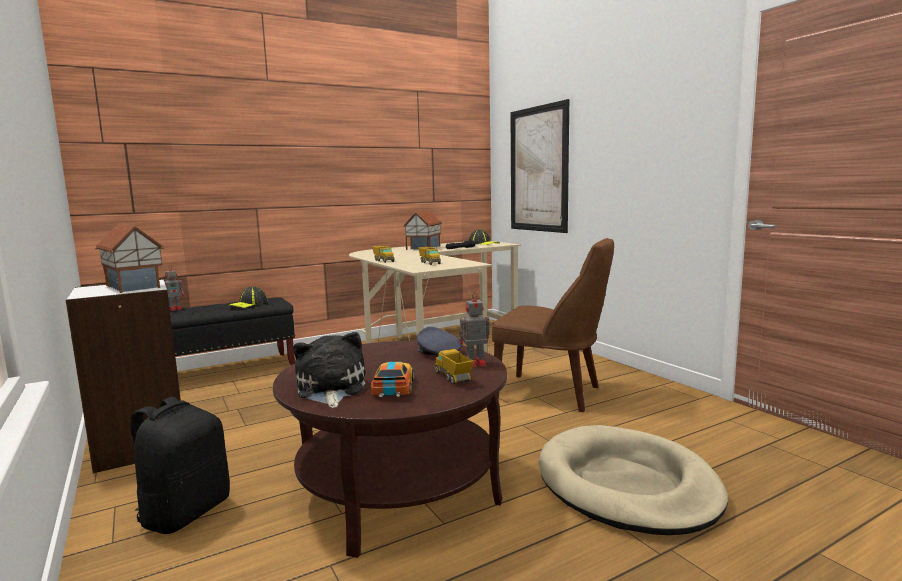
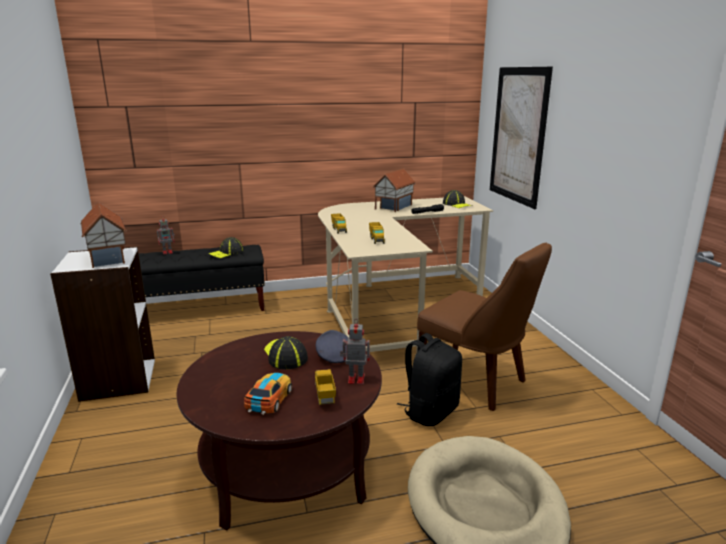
camera: 15 degrees right, 10 degrees up
black backpack [130,397,230,534] -> black backpack moved to [397,333,462,426]
plush toy [293,332,365,408] -> none
none -> cap [264,336,308,369]

